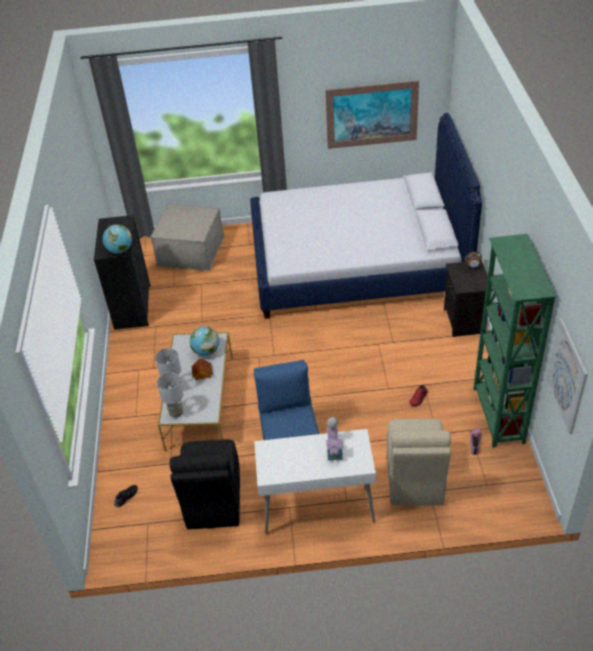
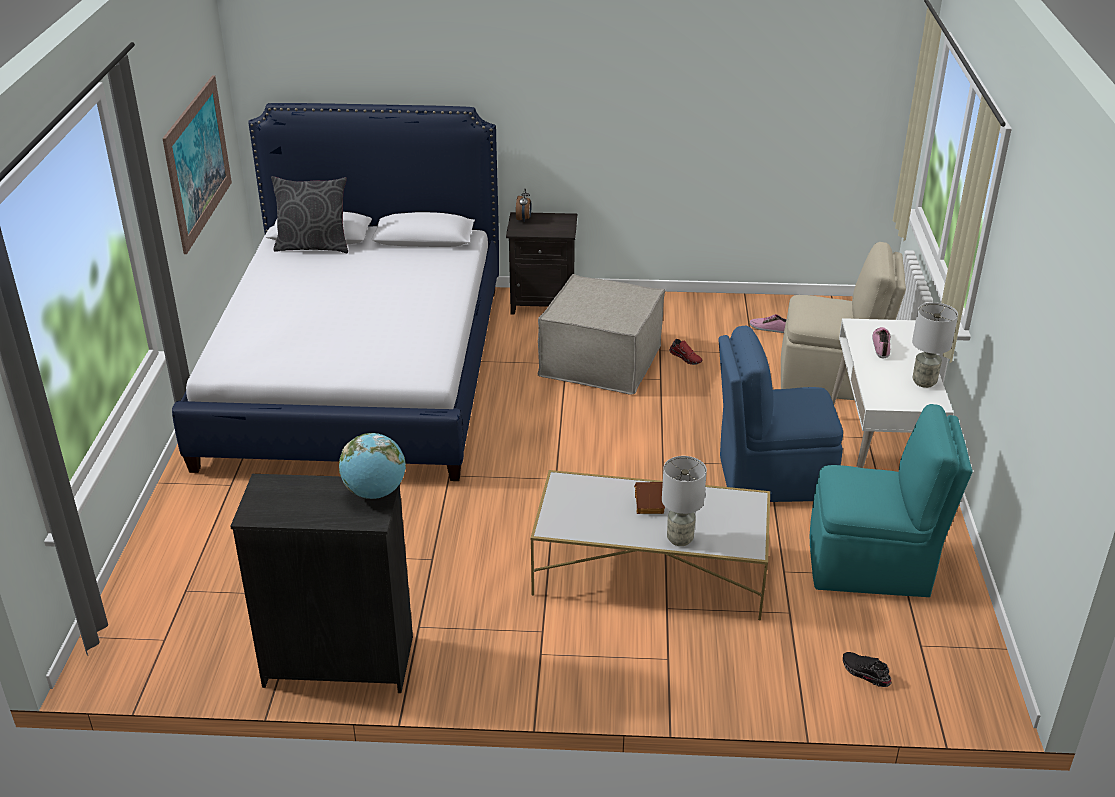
camera: 85 degrees left, 10 degrees down
beige ottoman [150,203,225,271] -> beige ottoman moved to [538,274,665,395]
grey table lamp [157,372,183,418] -> grey table lamp moved to [912,302,958,388]
black chair [169,440,240,529] -> turquoise chair [810,404,973,597]
globe [190,326,219,356] -> none
toy house [326,417,343,464] -> shoe [872,327,891,358]
green bookcase [473,234,557,448] -> none
picture [547,318,588,434] -> none
none -> grey pillow [271,176,348,253]

